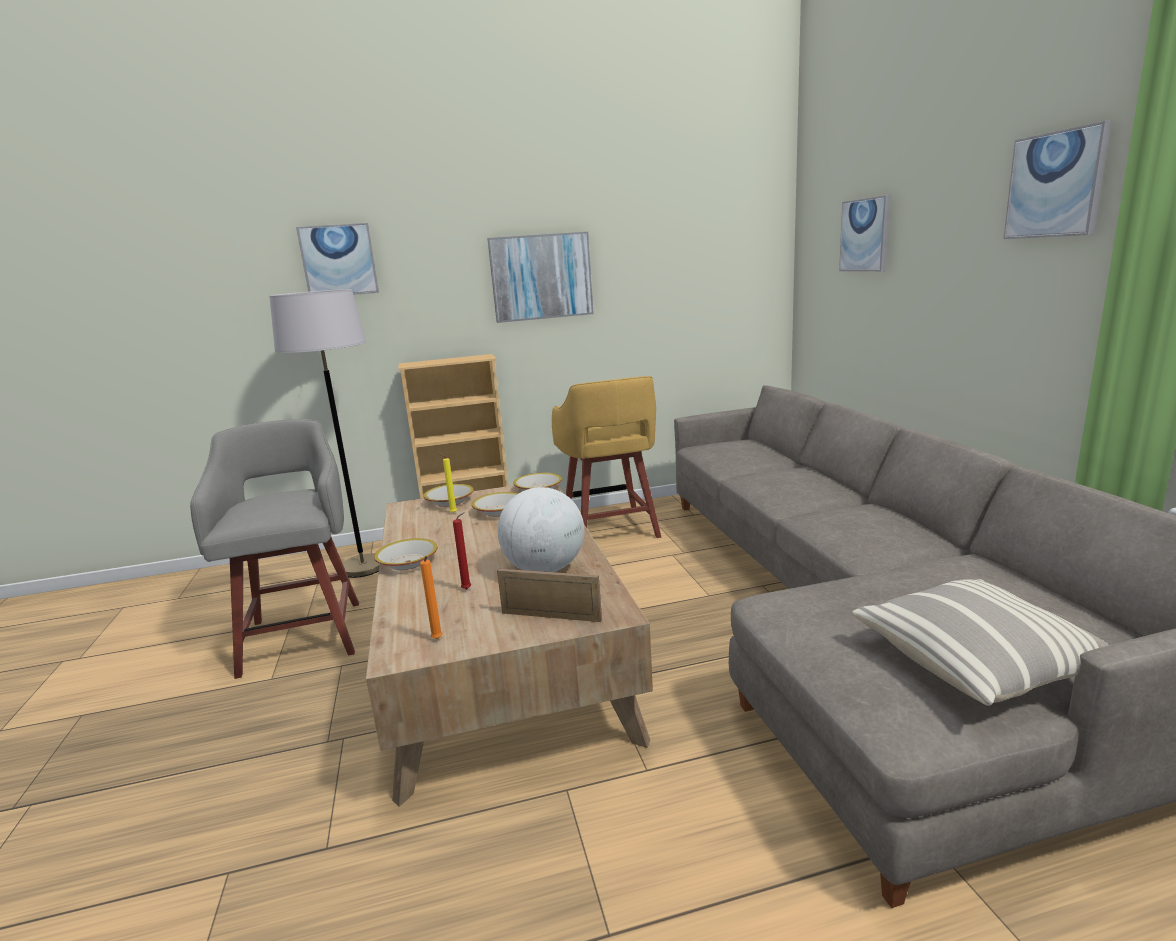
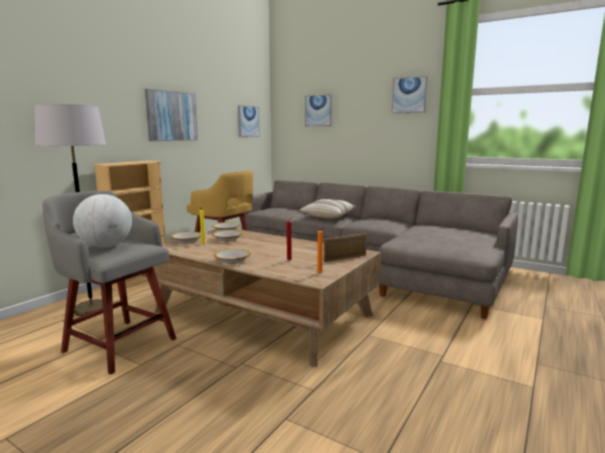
camera: 45 degrees left, 5 degrees down
picture [296,223,379,295] -> picture moved to [238,105,260,137]
globe [498,487,584,572] -> globe moved to [73,194,132,247]
pillow [852,579,1109,706] -> pillow moved to [300,199,357,218]

